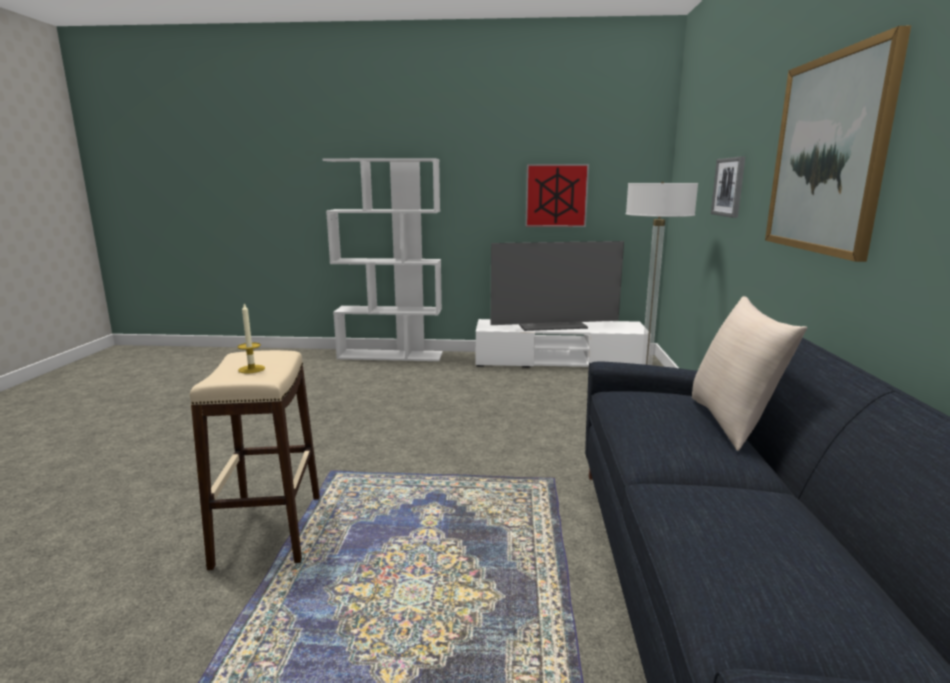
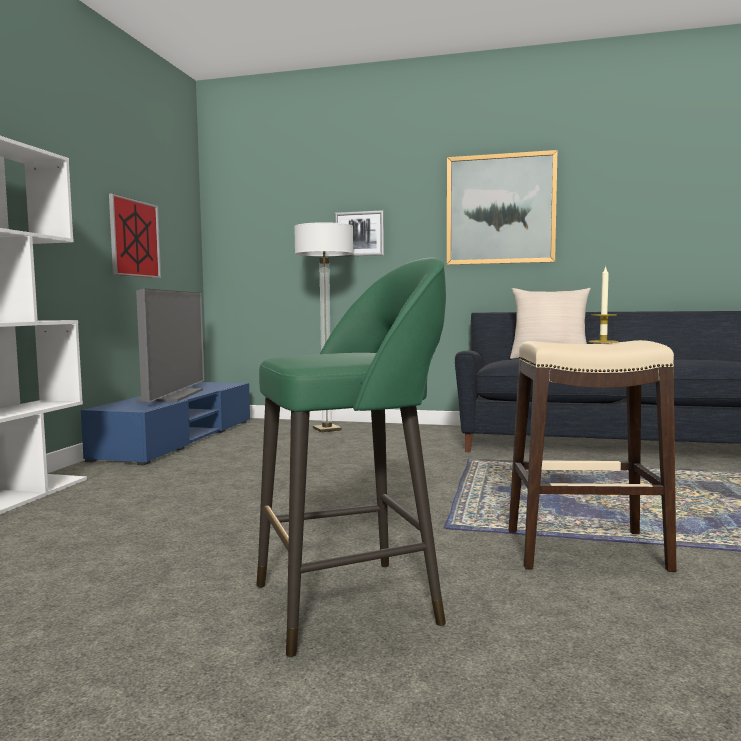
camera: 80 degrees left, 10 degrees down
white tv stand [476,319,644,368] -> blue tv stand [81,382,250,465]
none -> green stool [256,258,446,658]

